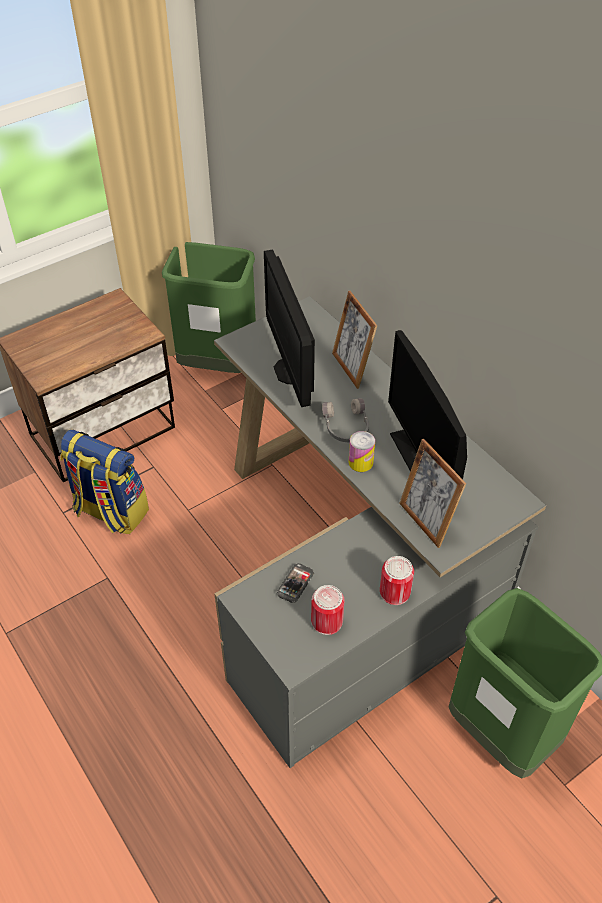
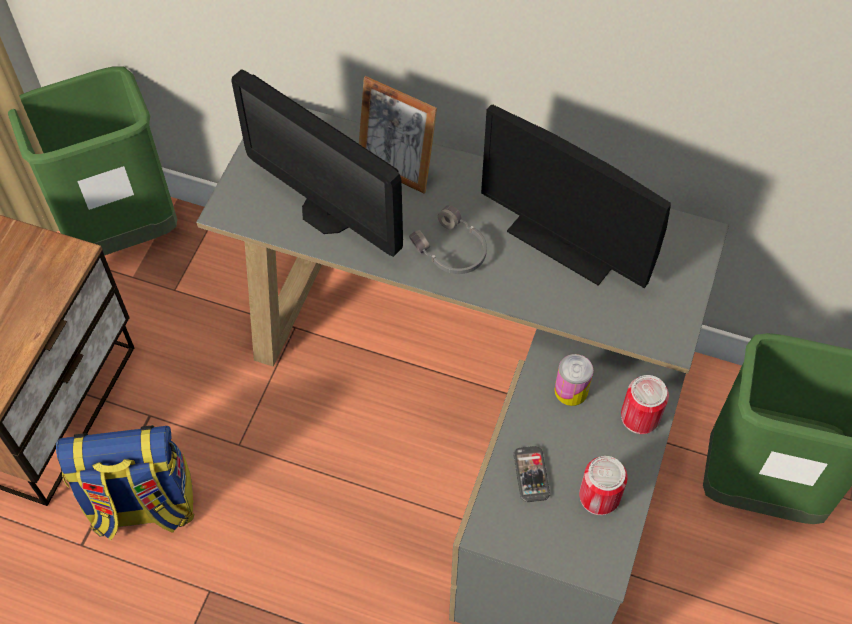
camera: 35 degrees left, 10 degrees up
can [349,431,375,472] -> can moved to [554,354,593,406]
picture frame [399,439,466,548] -> none

